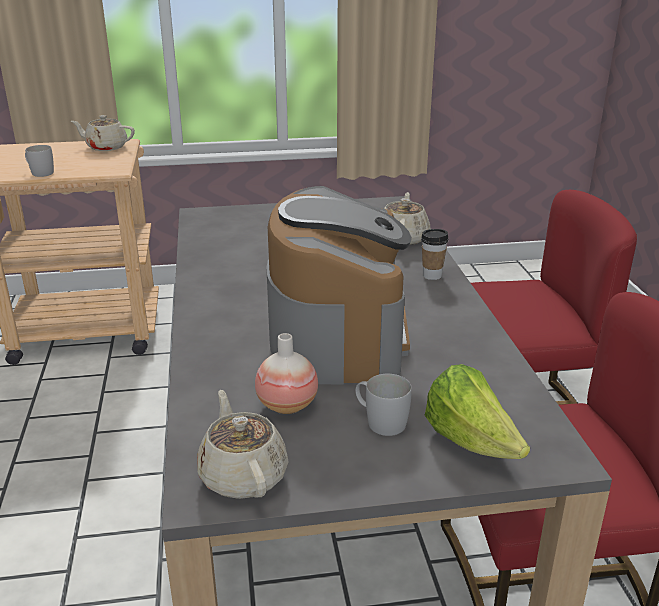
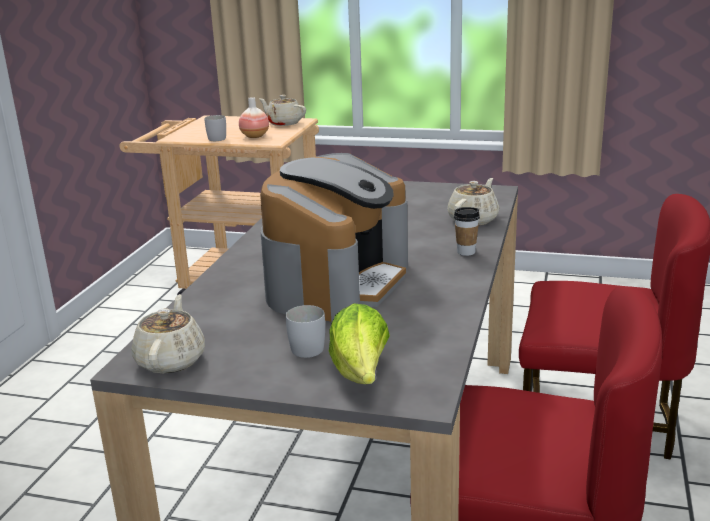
camera: 25 degrees right, 5 degrees down
vase [255,333,318,414] -> vase moved to [239,97,269,138]

